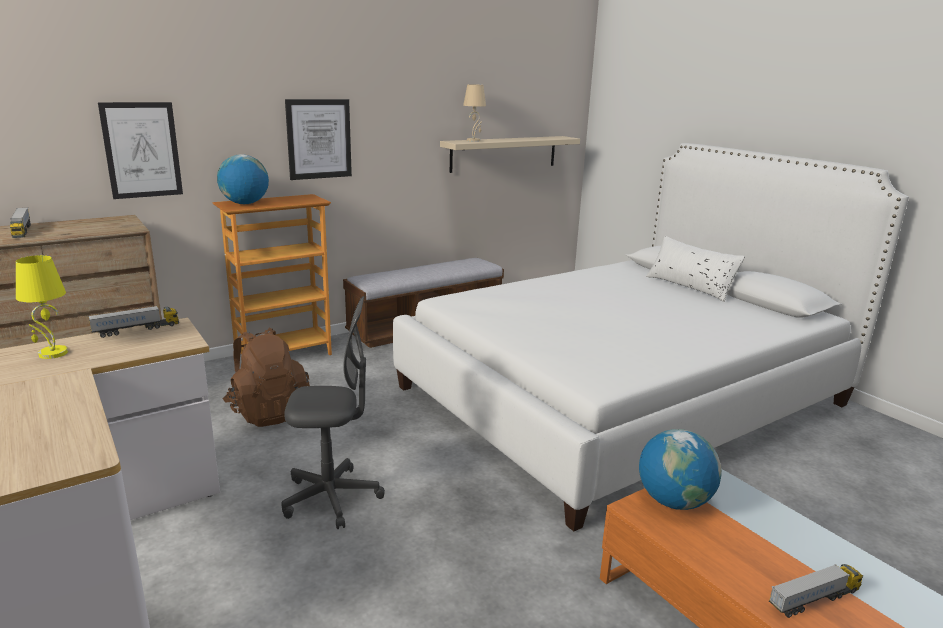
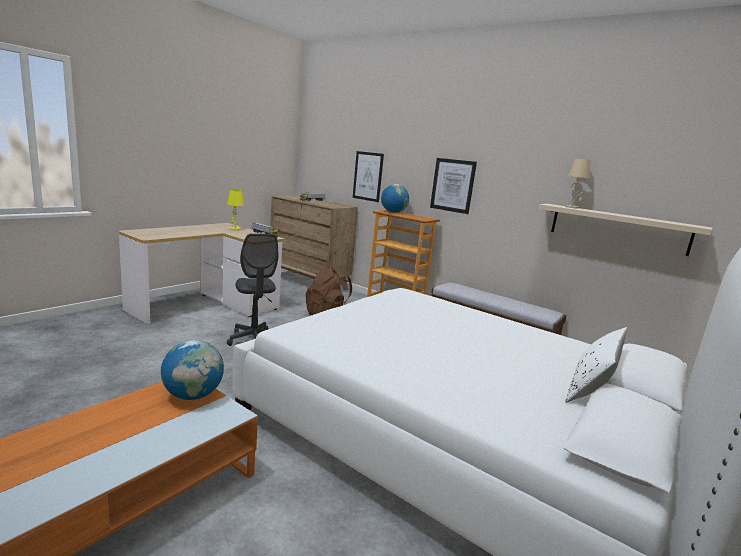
camera: 70 degrees right, 5 degrees down
toy truck [769,564,863,618] -> none

